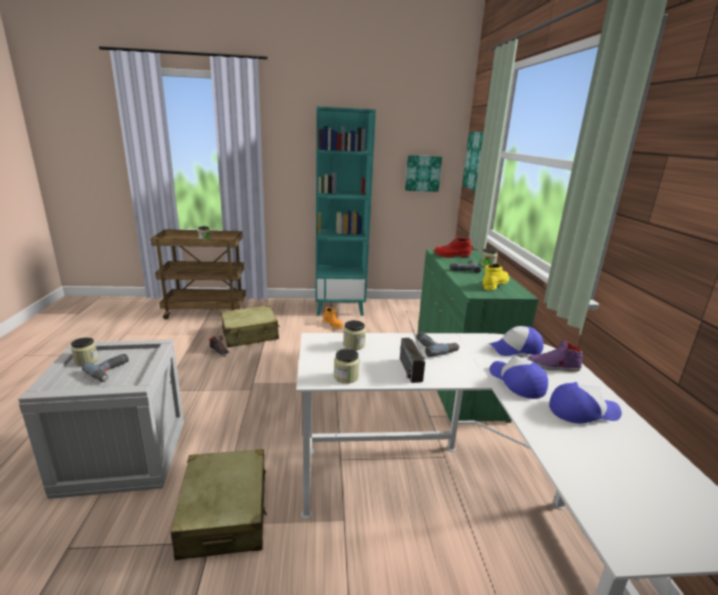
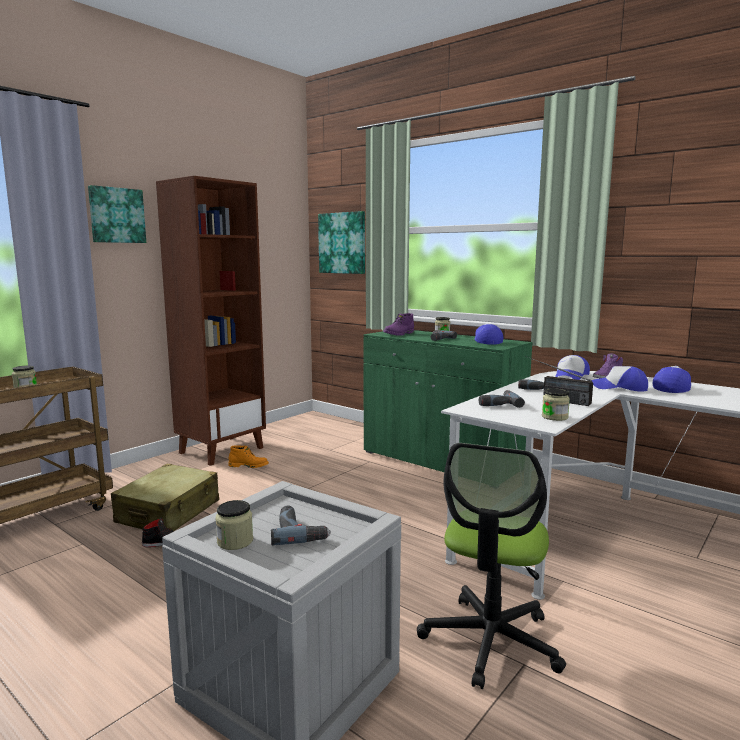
camera: 45 degrees left, 10 degrees down
beige suitcase [171,449,267,560] -> office chair [417,443,566,689]
turquoise bookcase [316,107,376,316] -> brown bookcase [156,176,266,466]
jar [343,320,366,350] -> power drill [479,390,525,408]
picture [405,155,442,192] -> picture moved to [88,185,146,243]
red boot [434,237,472,258] -> purple boot [383,313,414,336]
yellow boot [482,263,509,291] -> cap [474,323,503,345]

